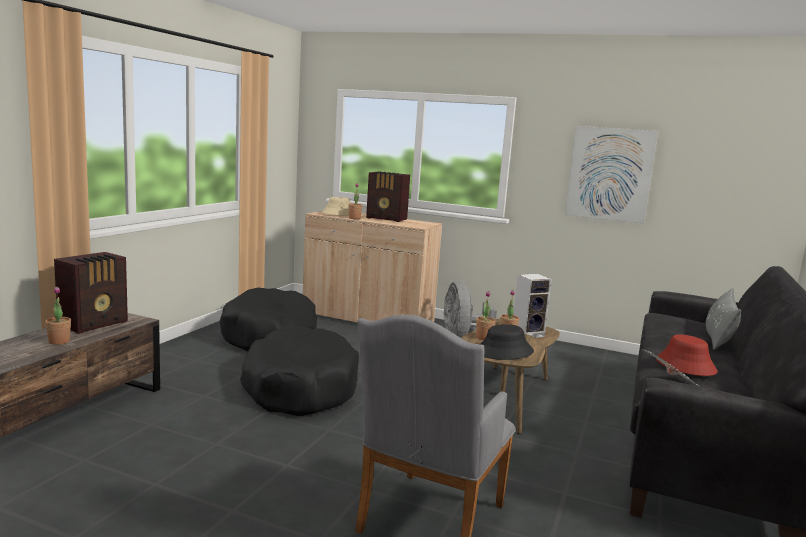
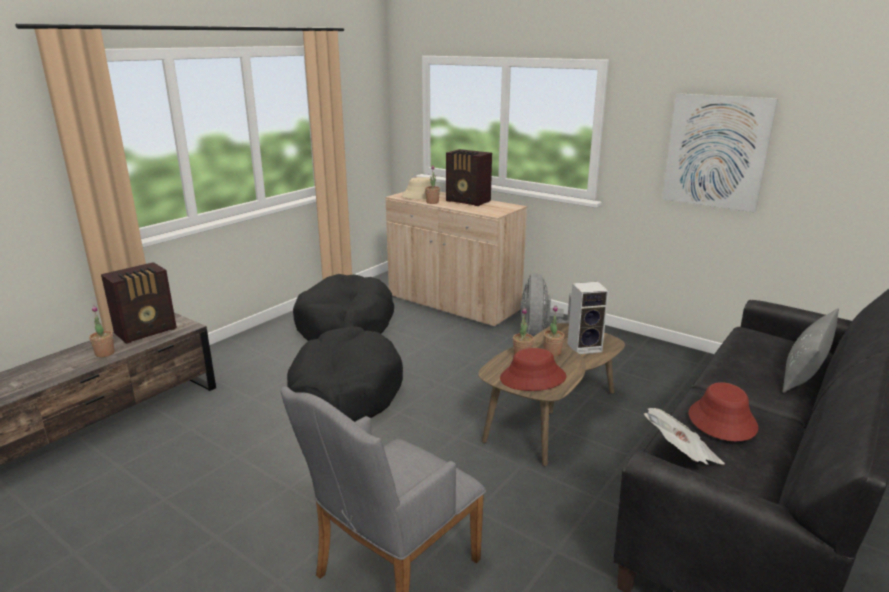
camera: 15 degrees right, 10 degrees up
black hat [480,324,534,360] -> red hat [500,348,566,391]

